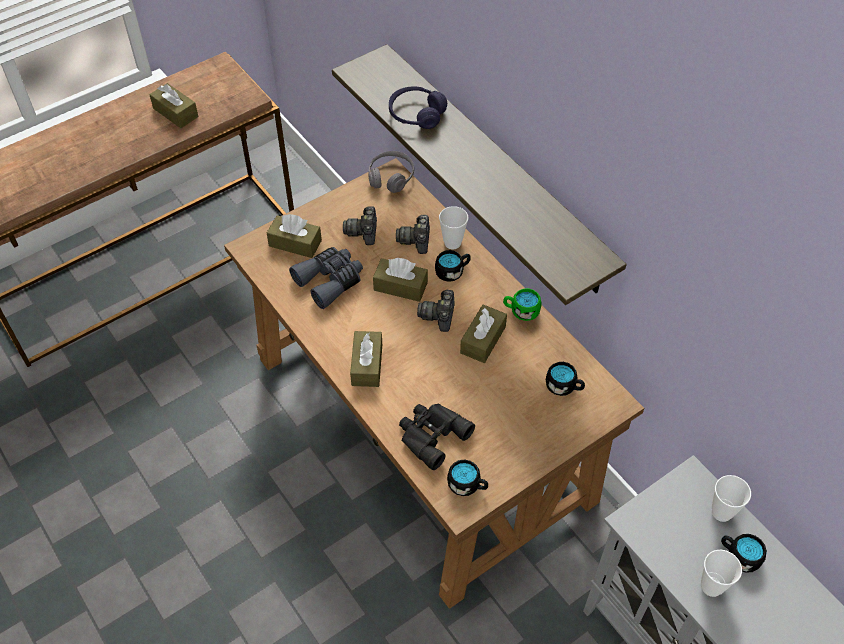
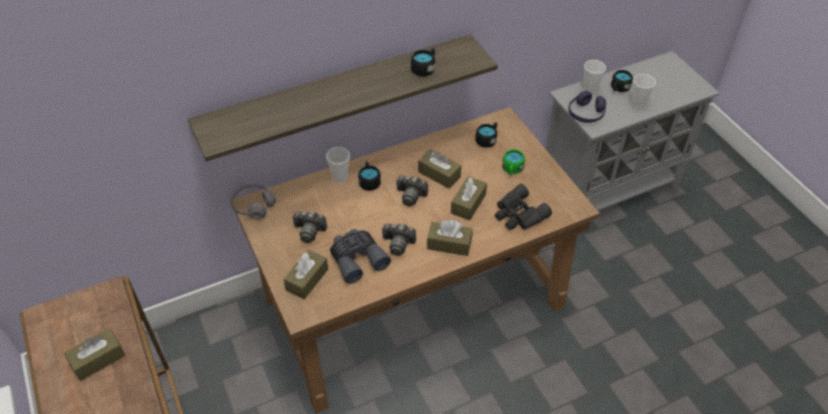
camera: 80 degrees left, 5 degrees down
brown tissue box [373,258,428,302] -> brown tissue box moved to [451,176,487,221]
purple headphones [389,87,447,129] -> purple headphones moved to [568,91,606,123]
camera [396,215,430,254] -> camera moved to [381,223,416,256]
black mug [447,460,488,496] -> black mug moved to [411,48,435,76]
green mug [503,288,541,321] -> green mug moved to [502,149,525,175]

